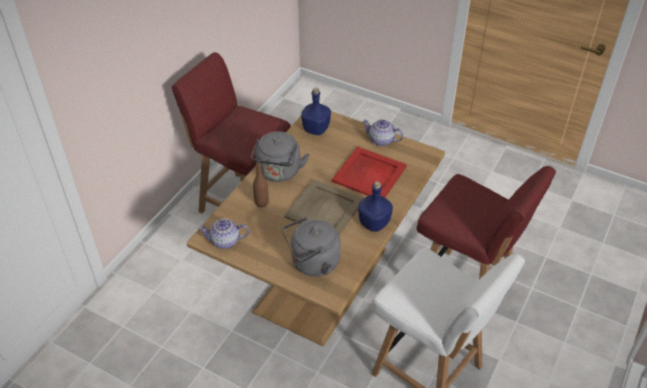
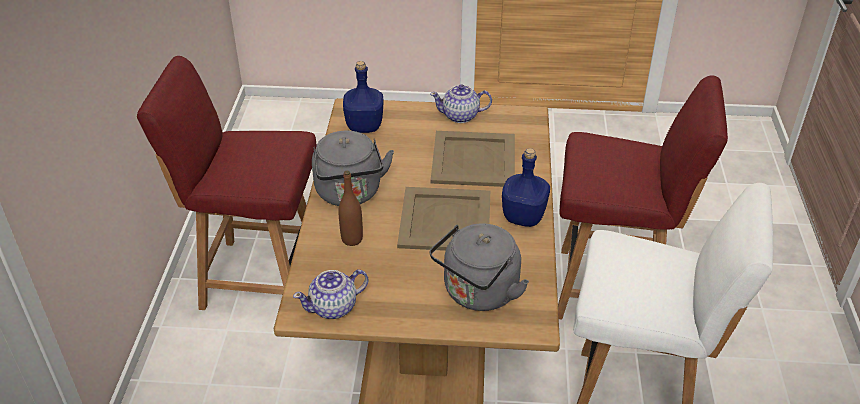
camera: 25 degrees left, 5 degrees down
red tray [332,147,407,198] -> beige tray [431,131,515,187]

